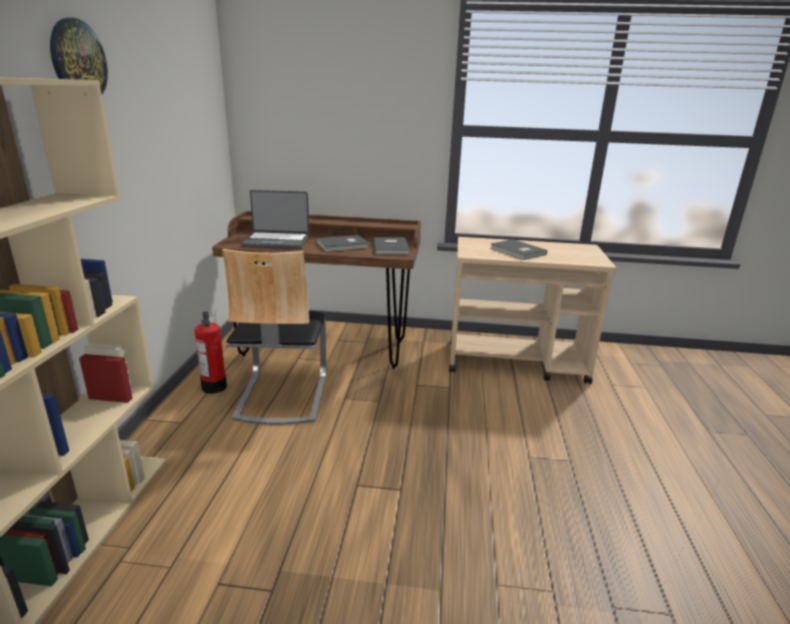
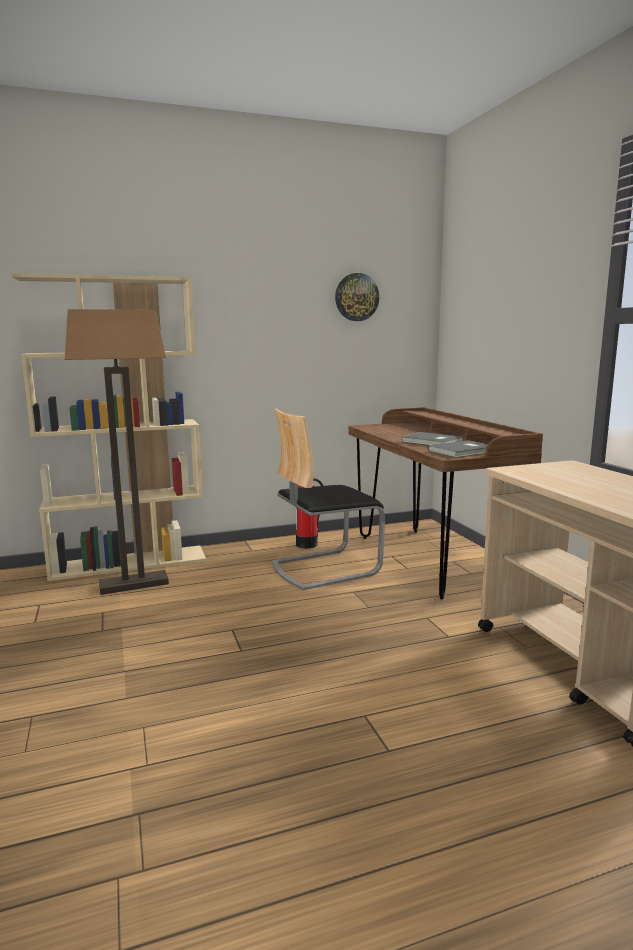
camera: 65 degrees right, 10 degrees down
wall clock [50,18,108,94] -> wall clock moved to [335,273,379,321]
laptop [241,190,309,249] -> none
grey book [490,239,547,260] -> none
none -> floor lamp [64,309,169,595]

